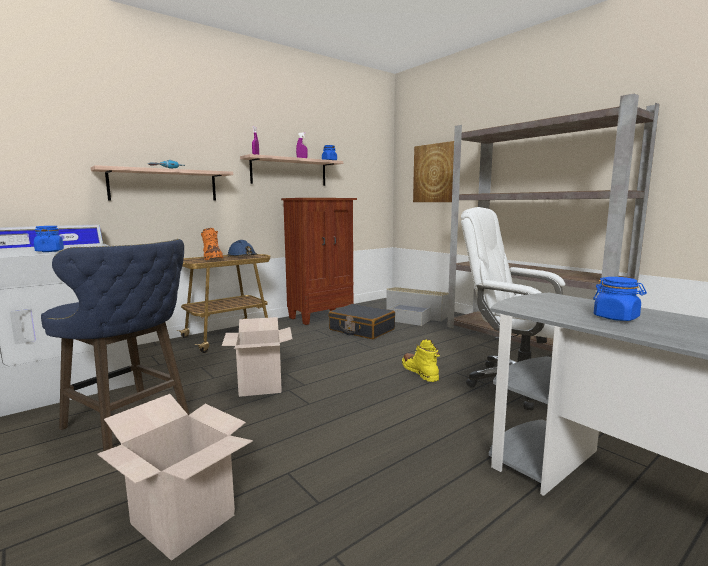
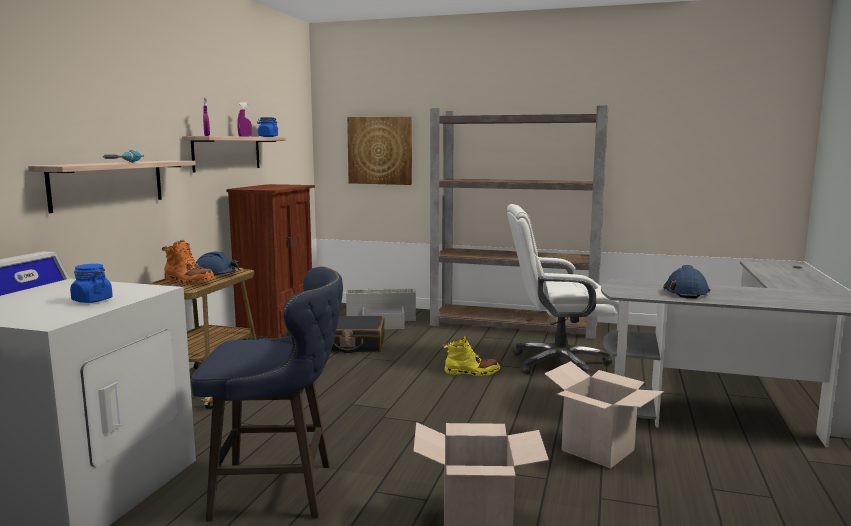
camera: 35 degrees left, 0 degrees up
cardboard box [222,317,292,397] -> cardboard box moved to [544,361,664,469]
yellow boot [402,340,440,382] -> yellow boot turned 150 degrees clockwise [443,336,500,376]
blue jar [593,277,647,321] -> blue hard hat [663,265,710,298]

